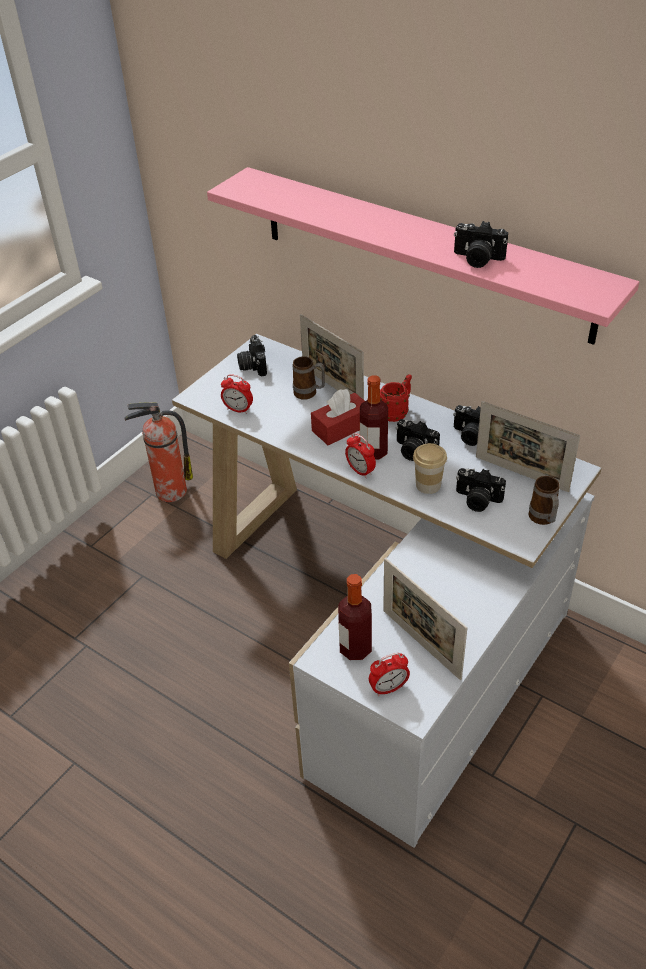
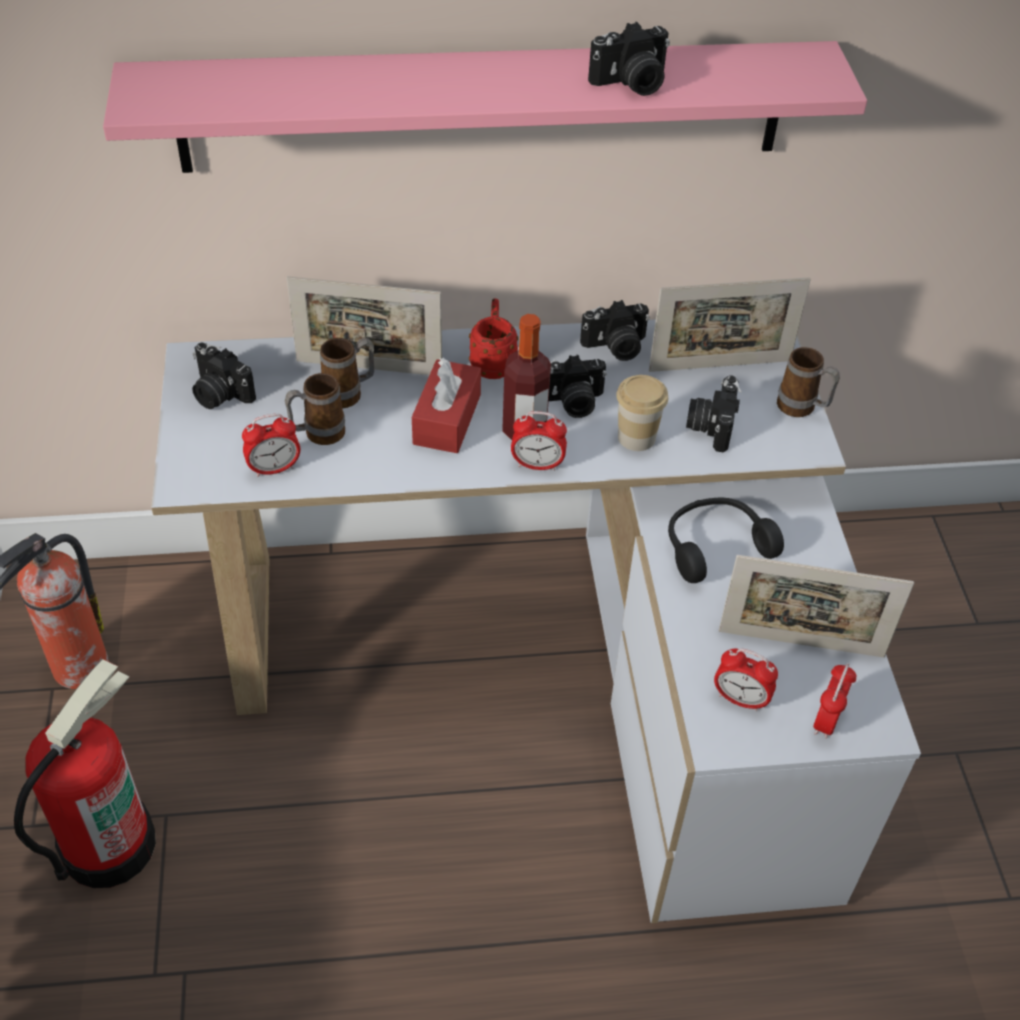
camera: 45 degrees left, 5 degrees up
bottle [338,574,372,660] -> alarm clock [714,649,778,711]
camera [456,468,506,512] -> camera turned 120 degrees clockwise [686,375,742,453]
none -> fire extinguisher [14,659,156,888]
none -> mug [285,373,345,445]
none -> black headphones [668,498,784,583]

